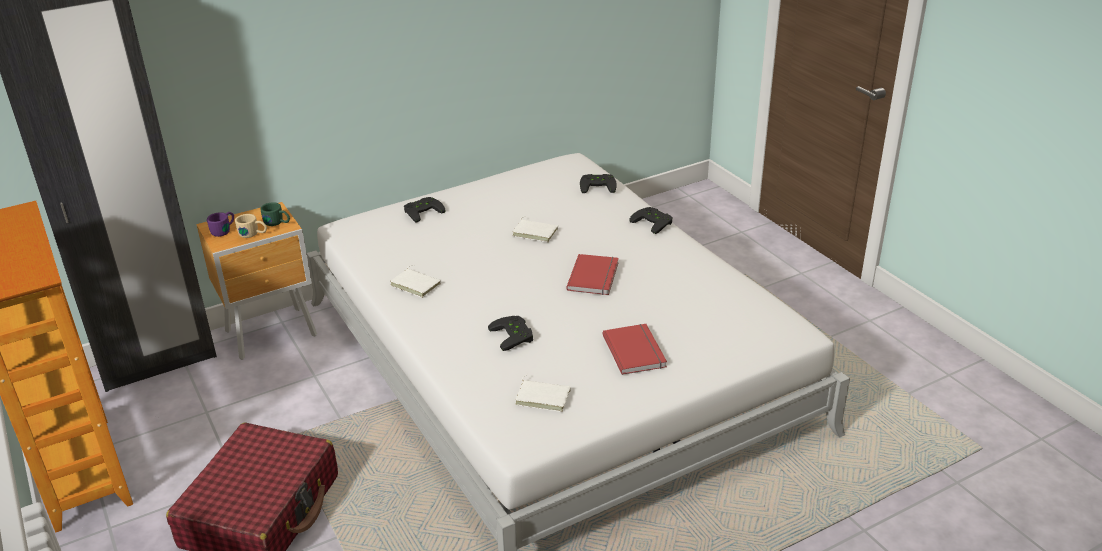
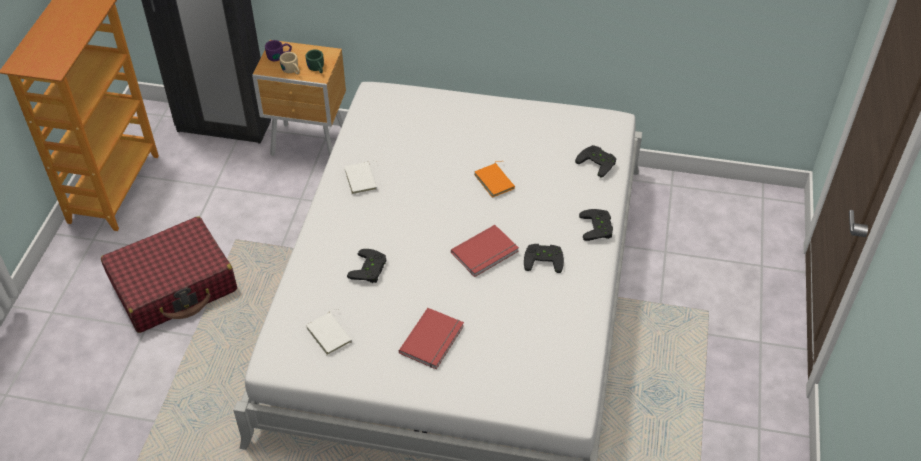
camera: 40 degrees right, 15 degrees up
black game controller [404,197,446,223] -> black game controller moved to [524,244,564,273]
white book [512,216,558,242] -> orange book [474,161,515,198]

